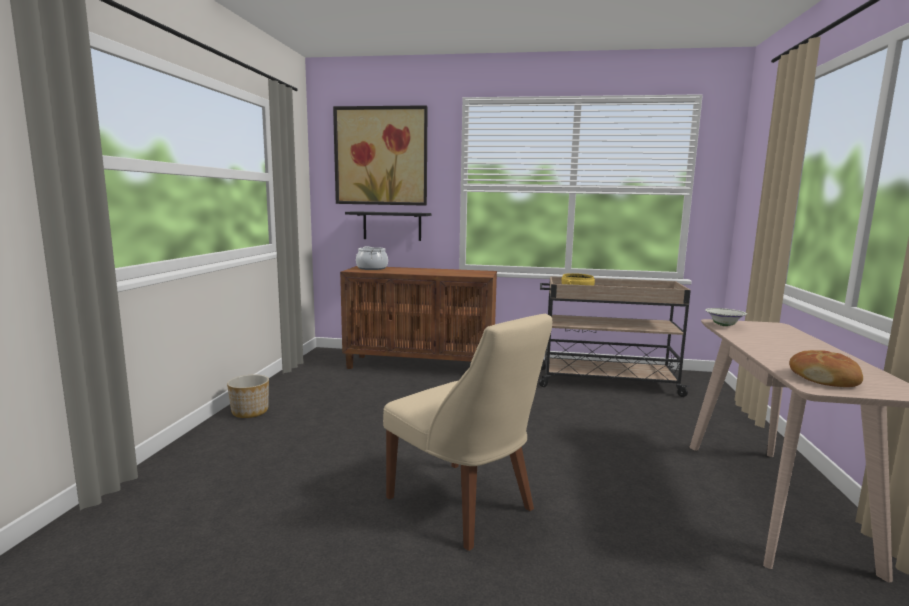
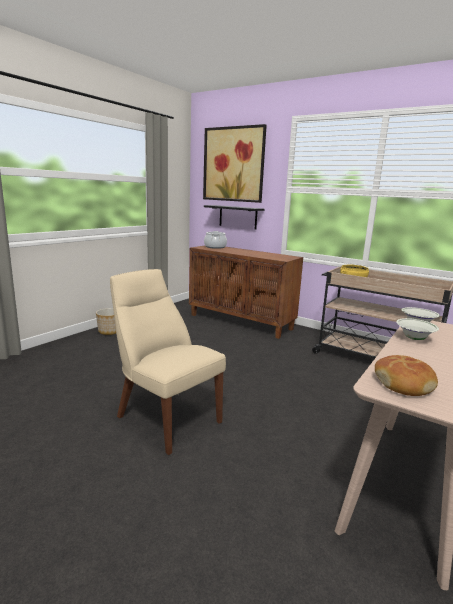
camera: 25 degrees right, 5 degrees up
beige chair [383,314,552,551] -> beige chair turned 150 degrees clockwise [110,269,226,455]
none -> white bowl [396,318,439,340]

